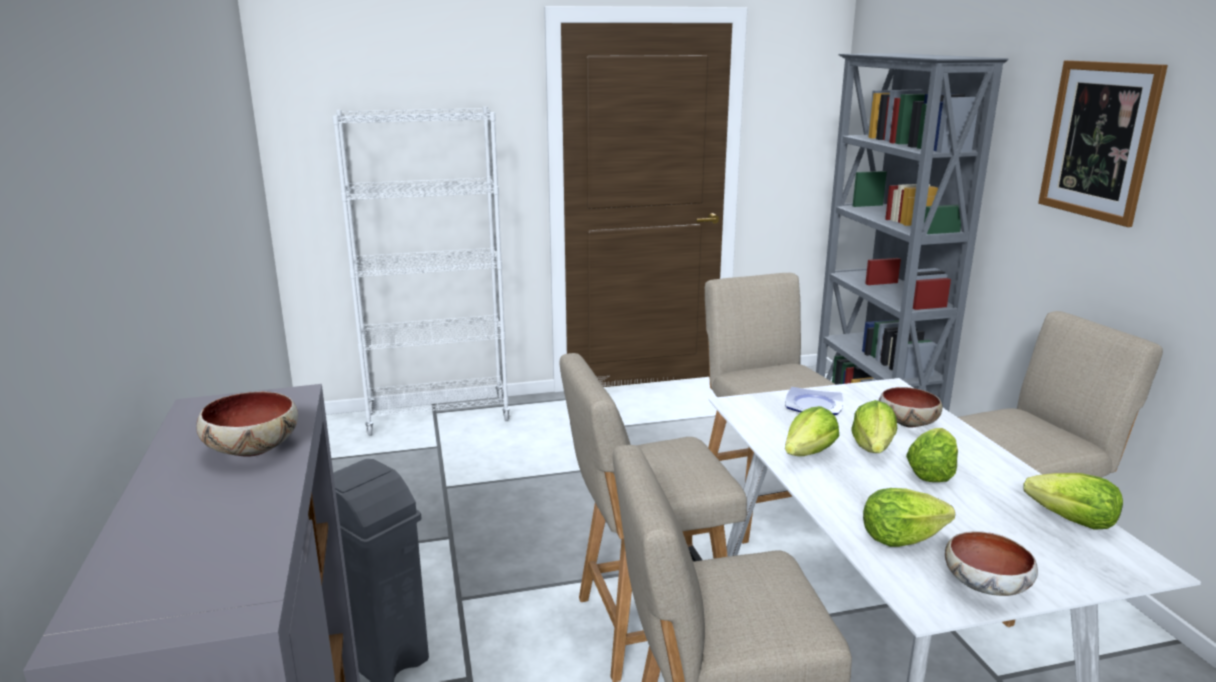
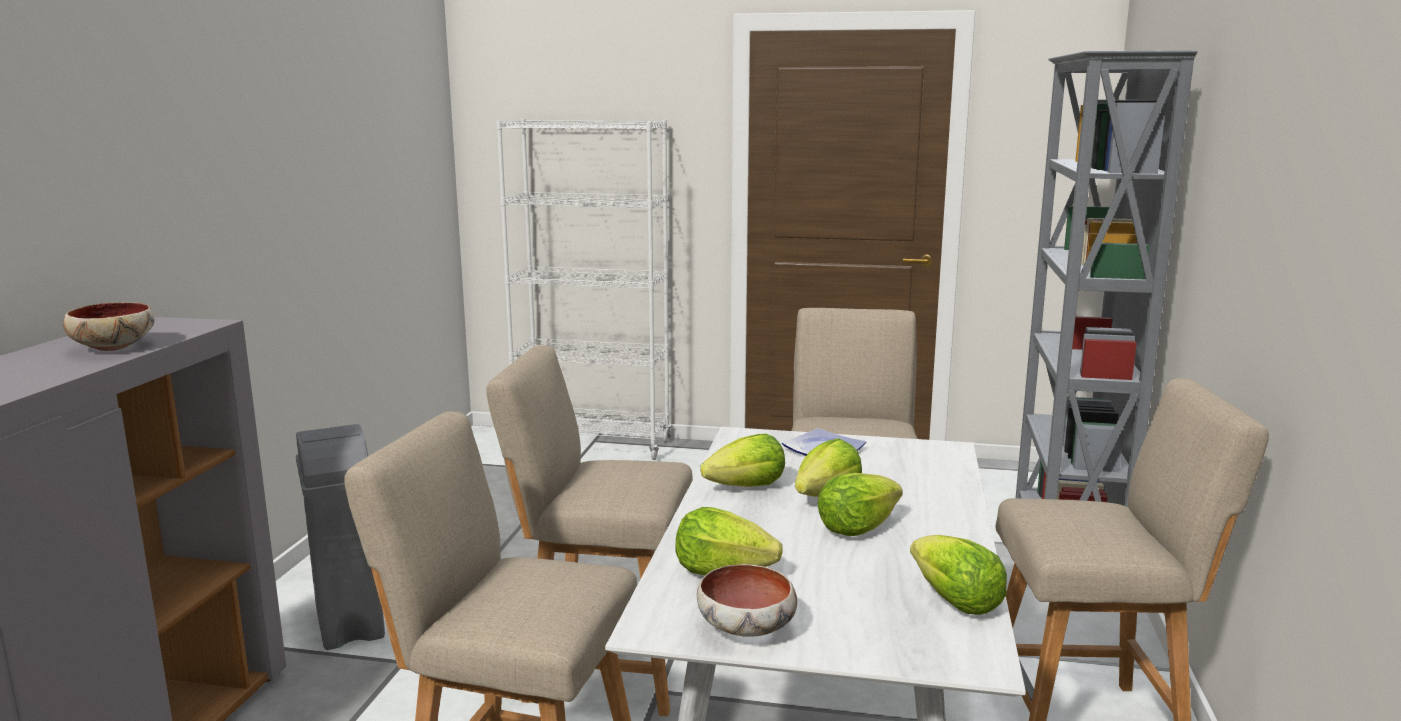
camera: 25 degrees right, 5 degrees down
bowl [879,387,942,428] -> none
picture [1038,60,1168,227] -> none

